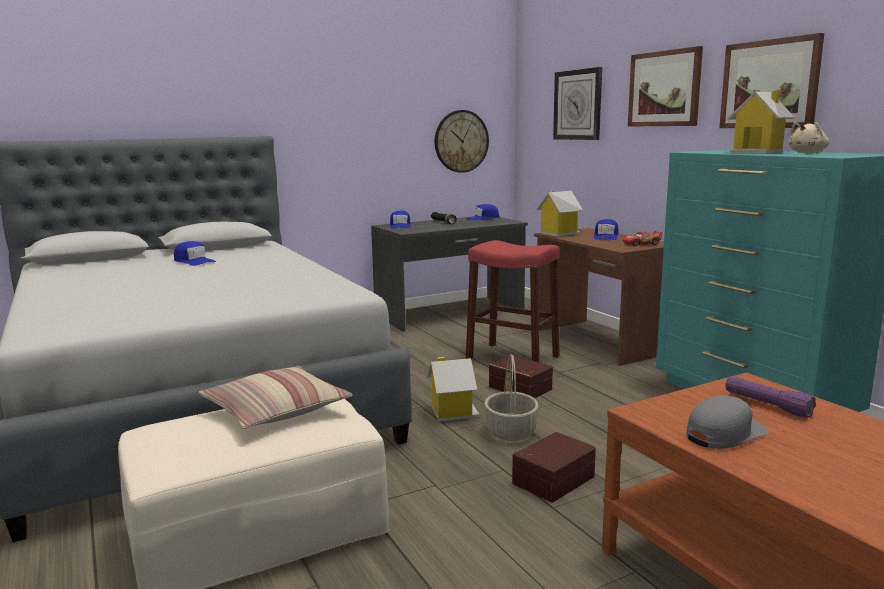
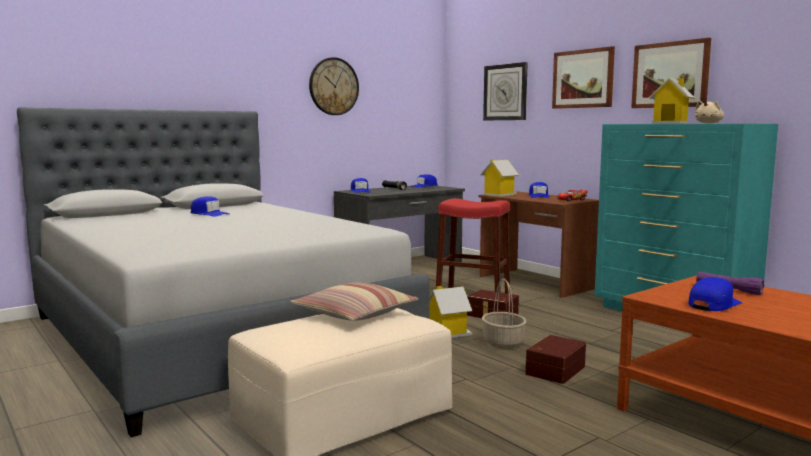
camera: 10 degrees left, 5 degrees down
wall clock [435,110,489,173] -> wall clock moved to [309,57,359,115]
grey cap [686,395,770,449] -> blue cap [688,277,742,311]

